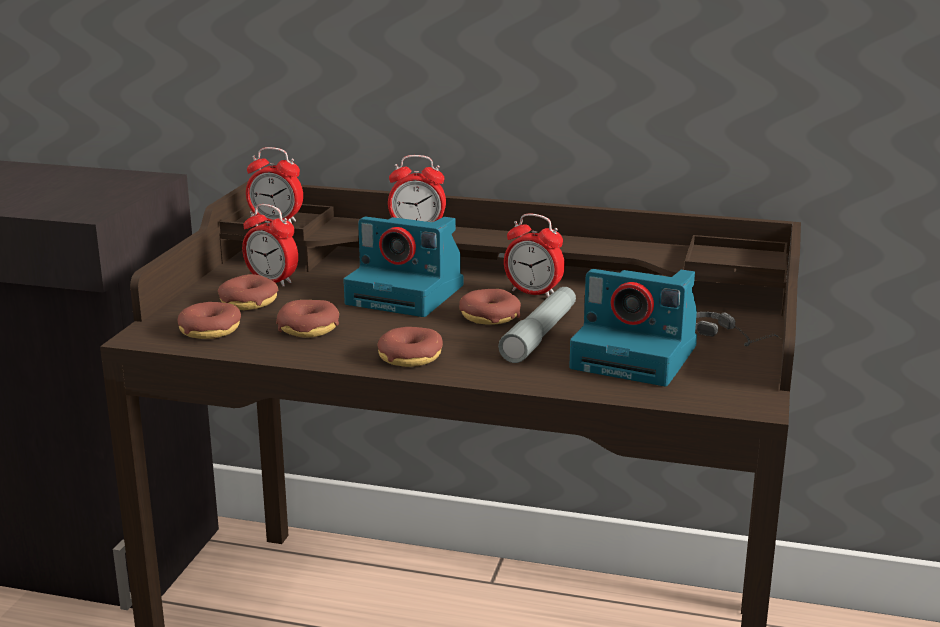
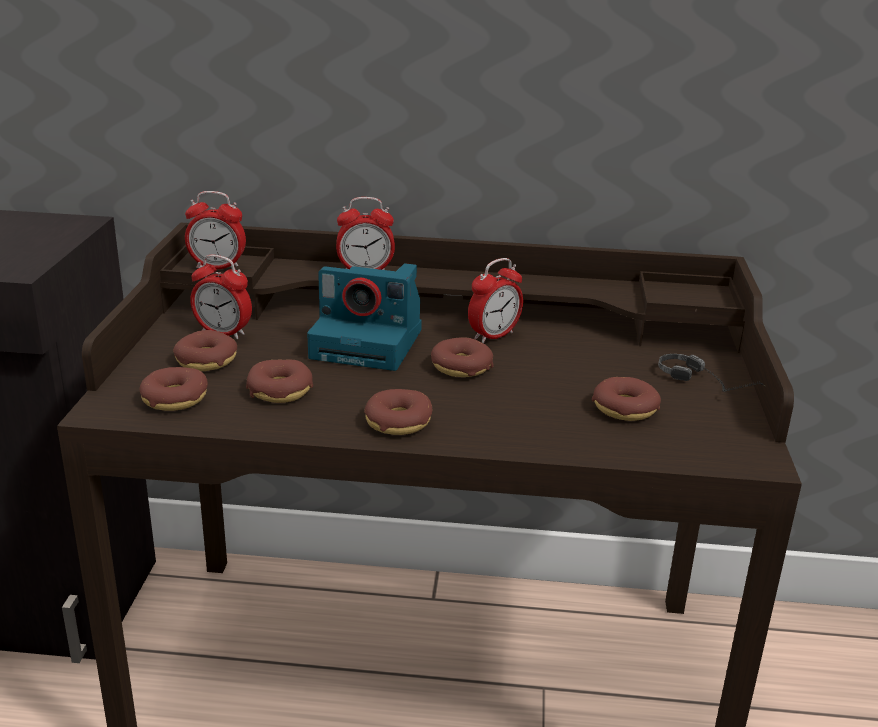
camera: 10 degrees left, 5 degrees up
grey flashlight [498,287,576,363] -> none
alarm clock [504,213,565,297] -> alarm clock turned 60 degrees counterclockwise [468,258,523,343]
camera [569,269,697,386] -> donut [592,377,661,421]

